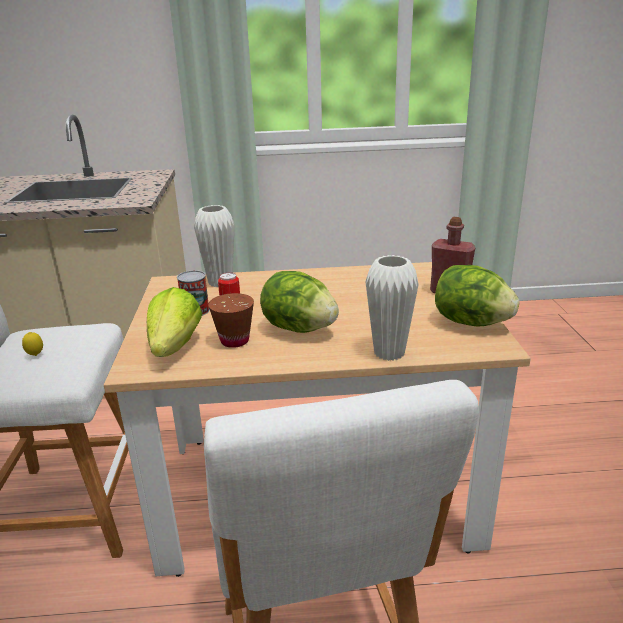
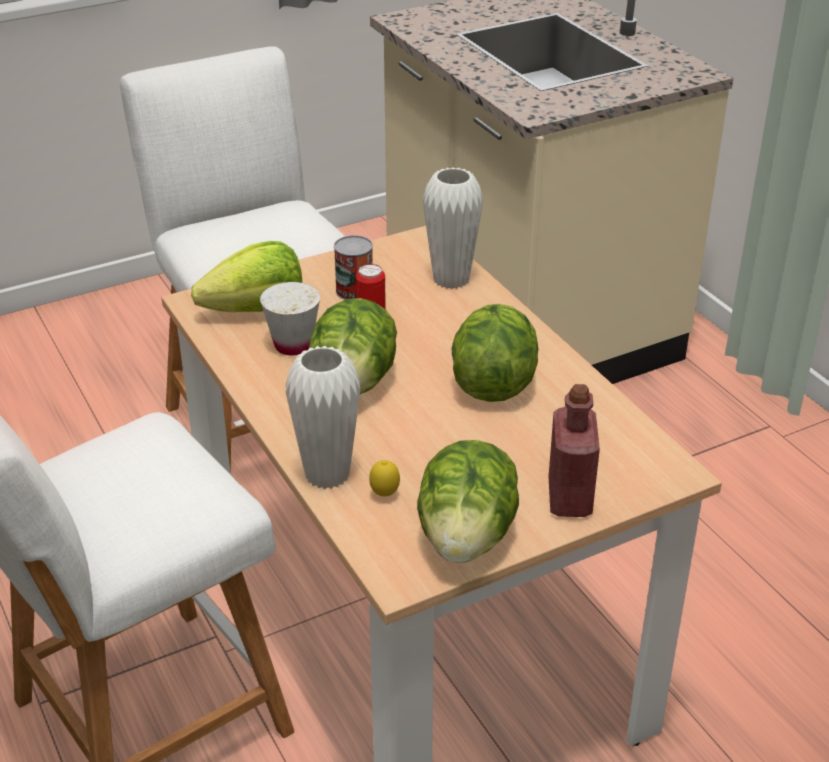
camera: 65 degrees right, 10 degrees up
lemon [22,332,43,356] -> lemon moved to [369,460,400,496]
brown cup [208,293,254,348] -> white cup [260,282,320,356]
none -> lettuce [452,304,538,402]

